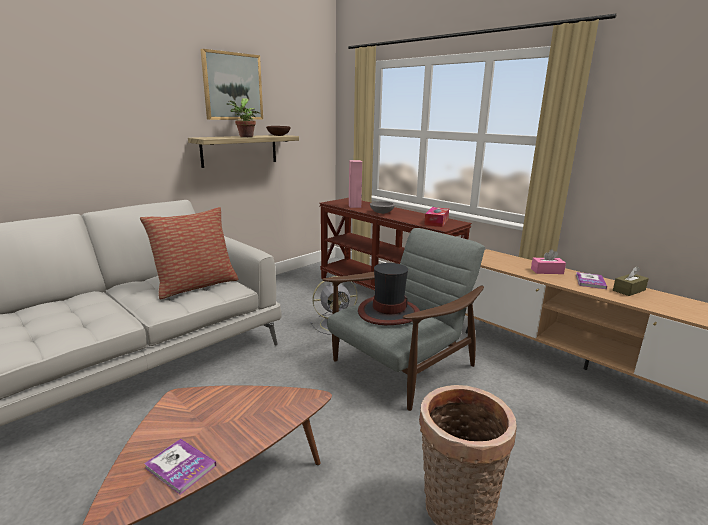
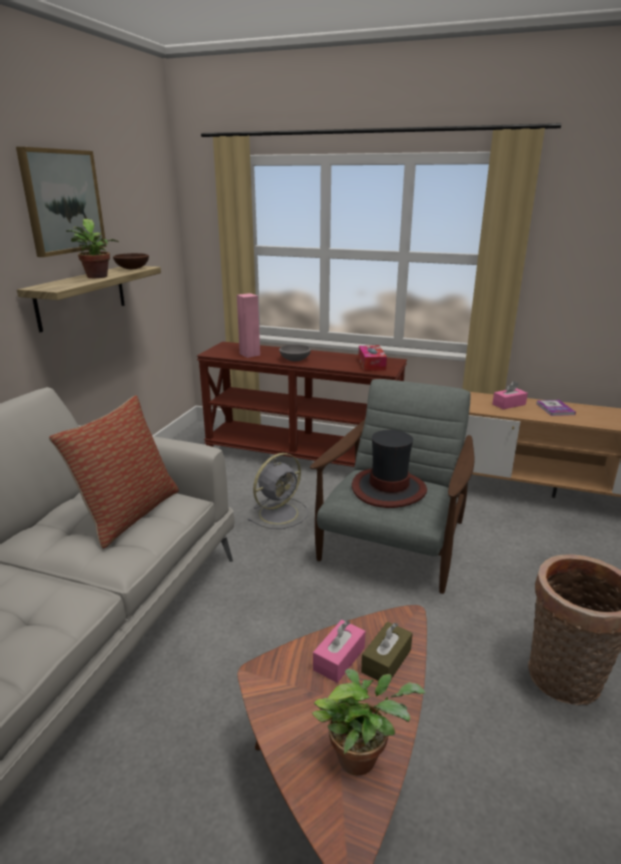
camera: 25 degrees left, 5 degrees up
book [144,439,216,495] -> potted plant [312,669,426,775]
brown tissue box [613,266,649,296] -> brown tissue box moved to [361,621,413,681]
none -> pink tissue box [313,620,365,683]

